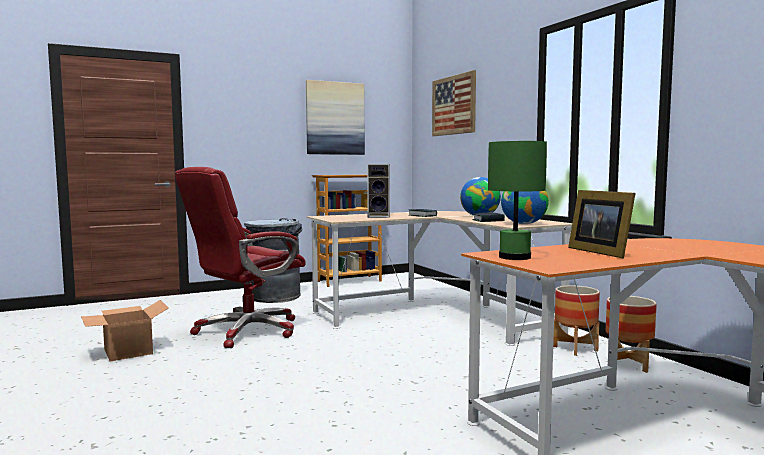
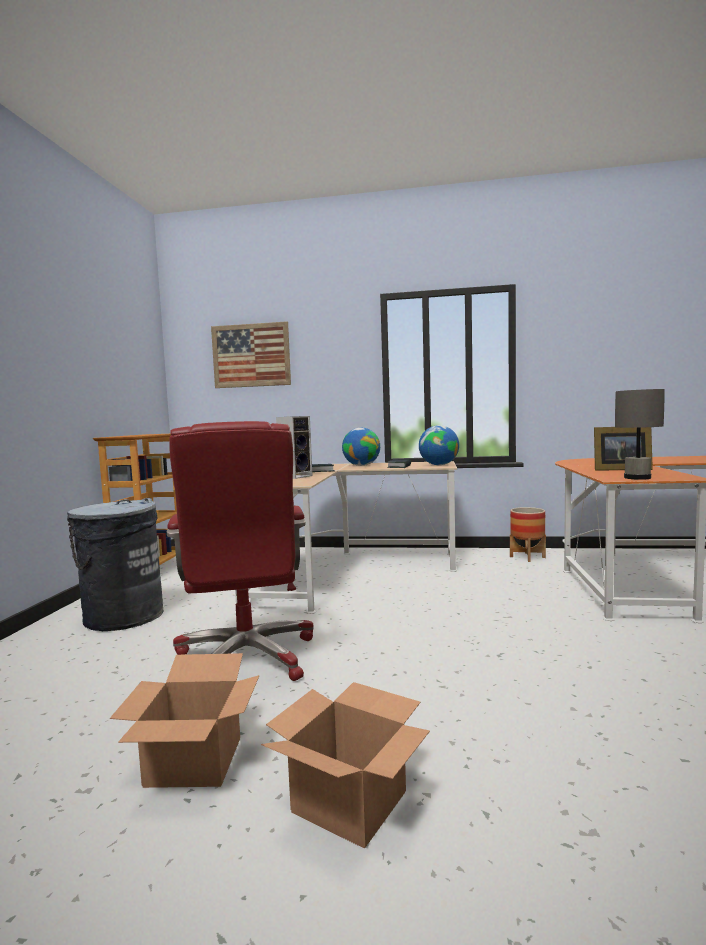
camera: 55 degrees left, 0 degrees up
picture [306,80,365,155] -> none
green table lamp [488,141,547,260] -> grey table lamp [615,389,665,480]
planter [553,285,600,356] -> none
none -> cardboard box [261,682,430,849]

